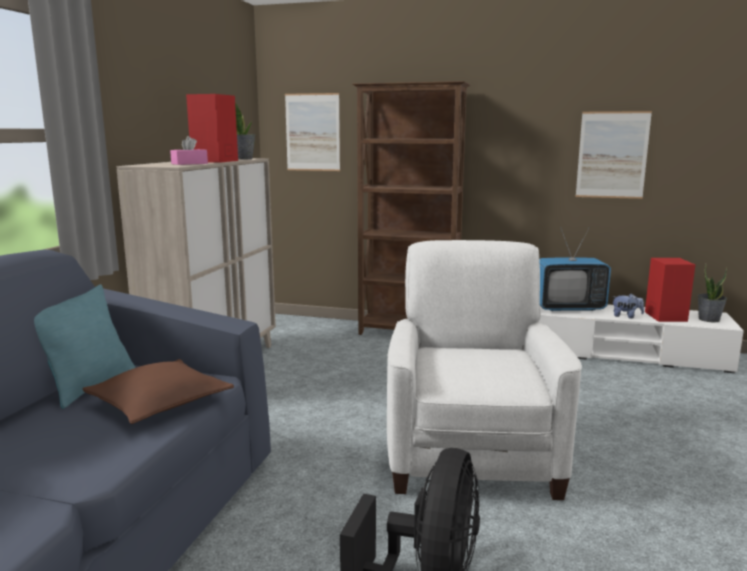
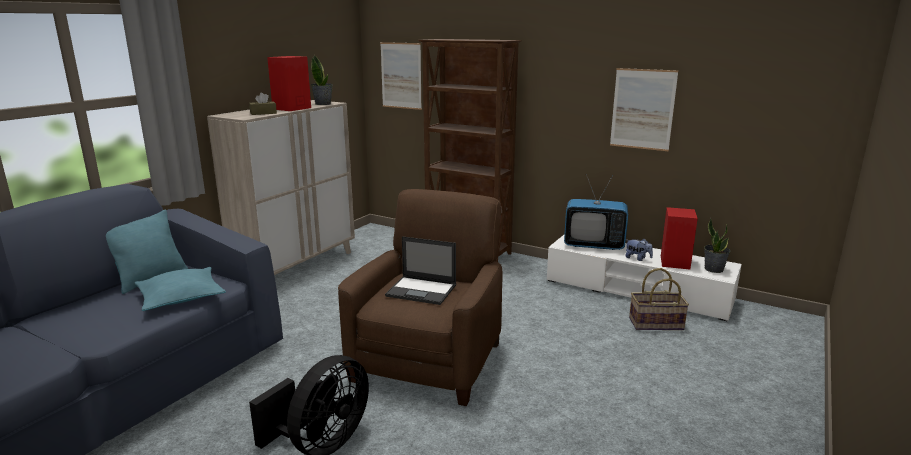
camera: 15 degrees right, 5 degrees up
brown pillow [83,359,234,424] -> turquoise pillow [135,267,226,311]
pink tissue box [170,136,208,165] -> brown tissue box [249,92,277,115]
white armchair [387,240,582,500] -> brown armchair [338,189,503,406]
none -> laptop [385,236,456,305]
none -> basket [629,268,689,330]

